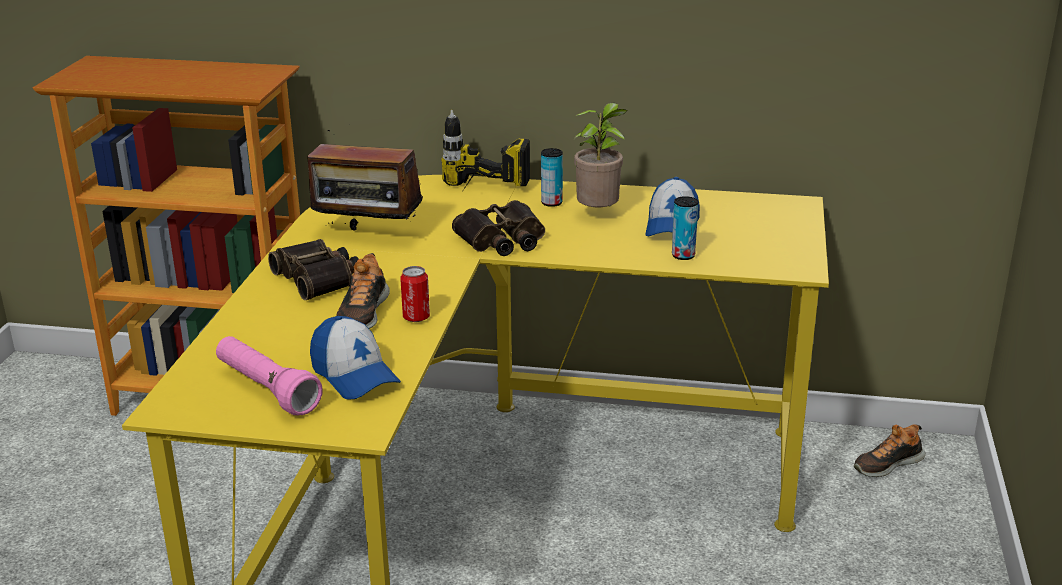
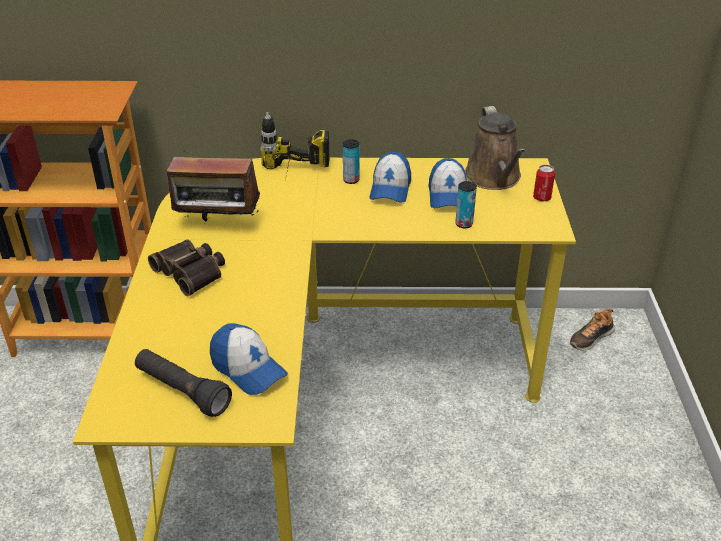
camera: 10 degrees left, 10 degrees up
pink flashlight [216,336,323,415] -> black flashlight [135,349,232,417]
shoe [336,253,390,329] -> none
can [400,266,430,322] -> can moved to [533,165,555,202]
binoculars [452,200,545,256] -> none
potted plant [574,103,628,207] -> cap [369,152,411,203]
none -> brown watering can [465,106,525,190]

